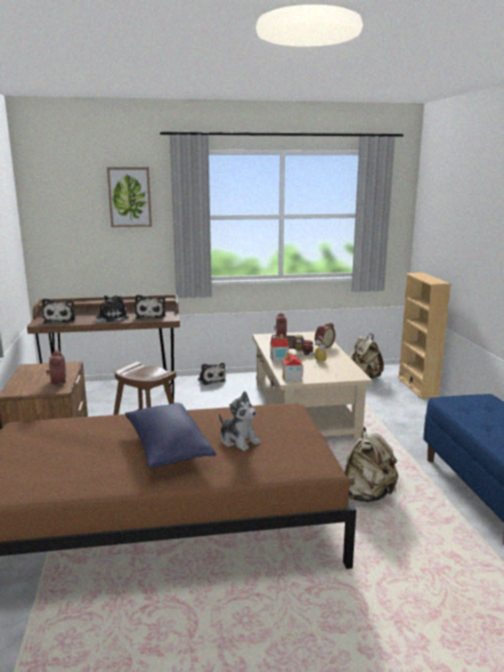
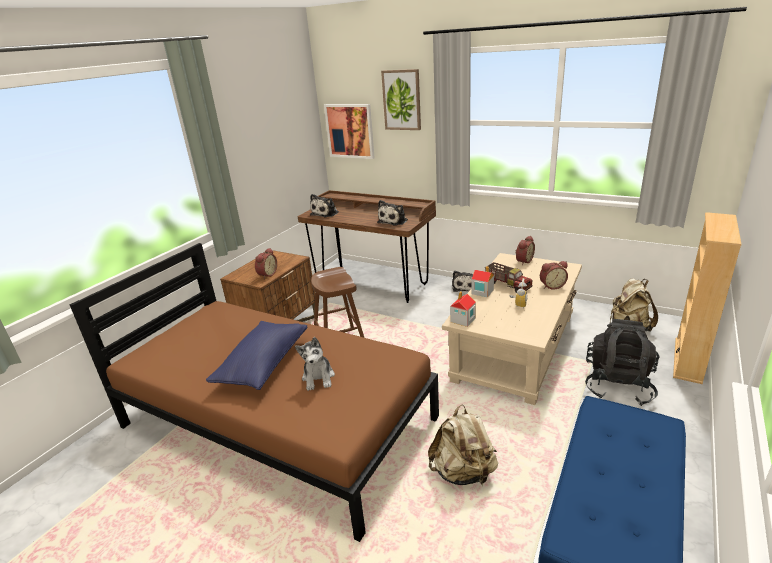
camera: 40 degrees right, 10 degrees up
plush toy [92,295,129,323] -> none
none -> picture [324,104,375,159]
none -> black backpack [585,319,660,406]

